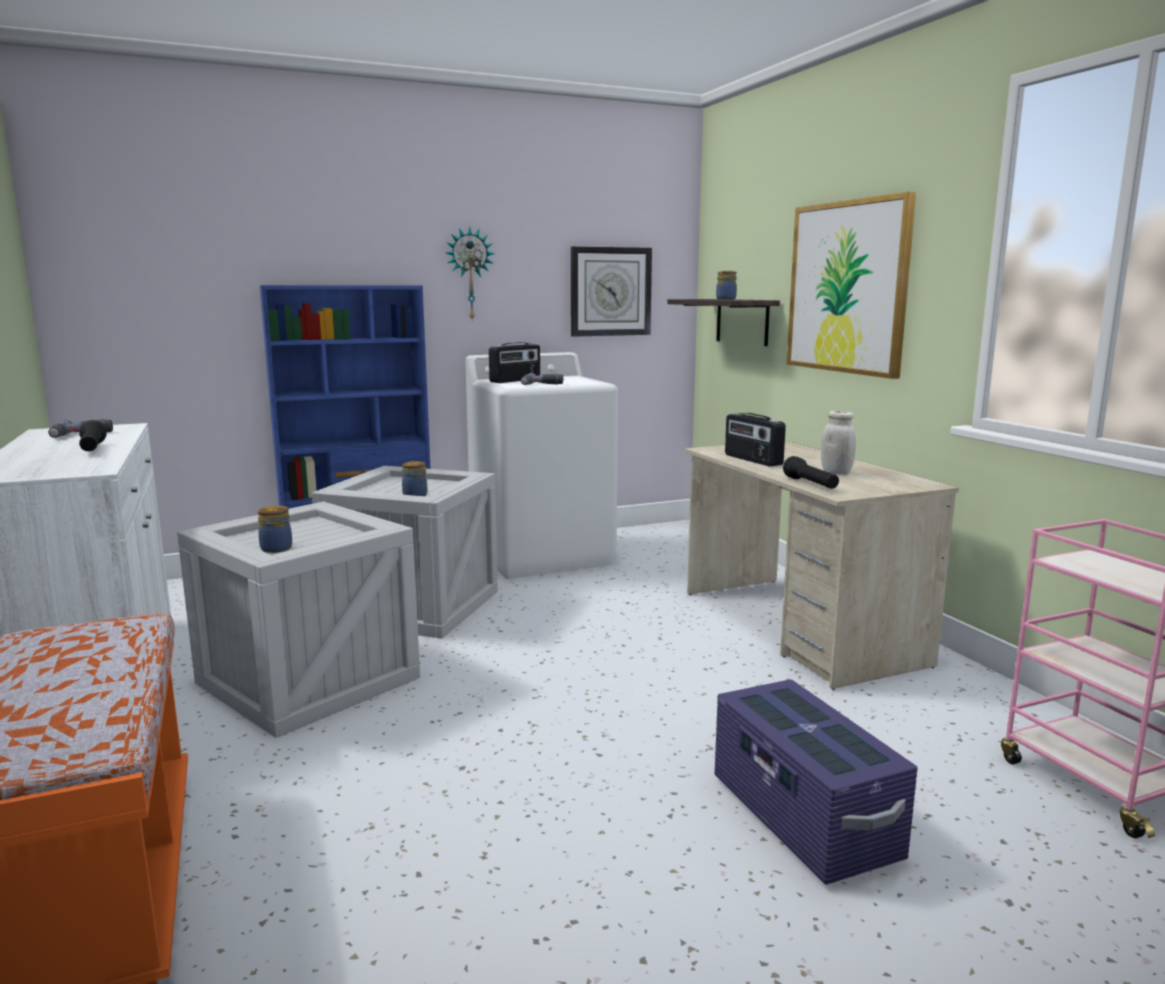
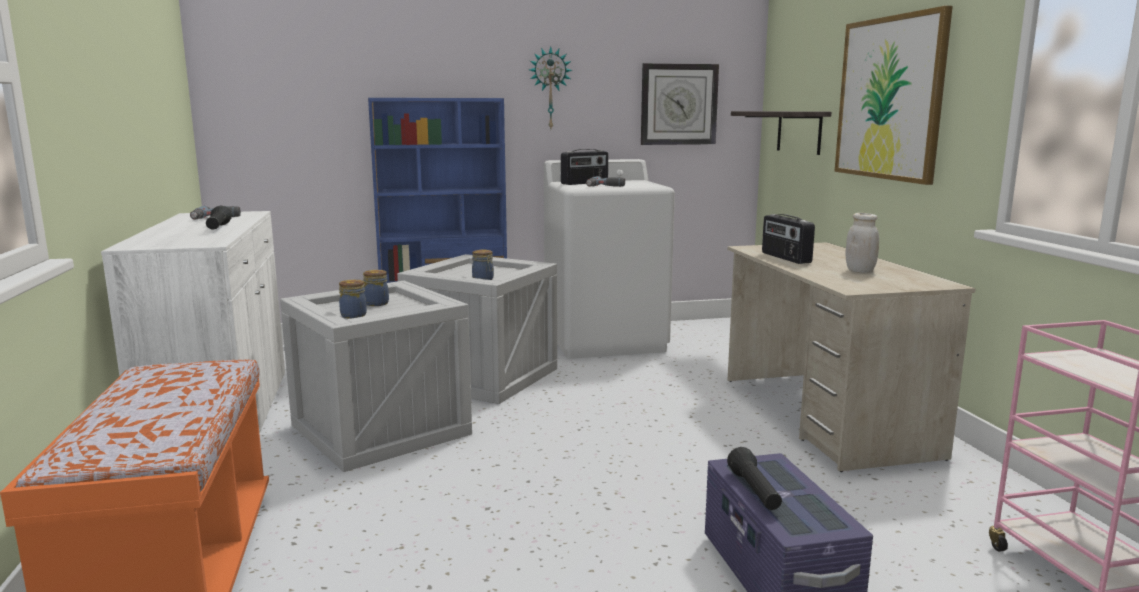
camera: 10 degrees right, 0 degrees up
jar [716,271,737,300] -> jar moved to [363,270,389,306]
black flashlight [783,456,839,489] -> black flashlight moved to [727,447,782,510]

